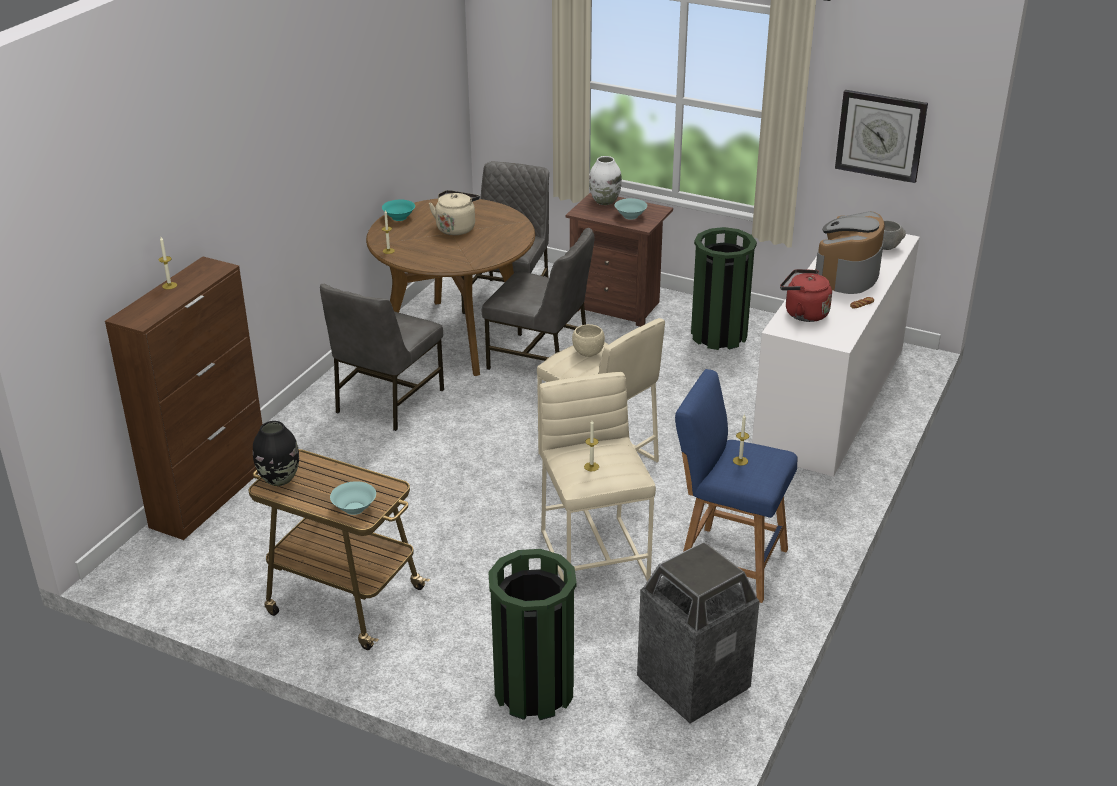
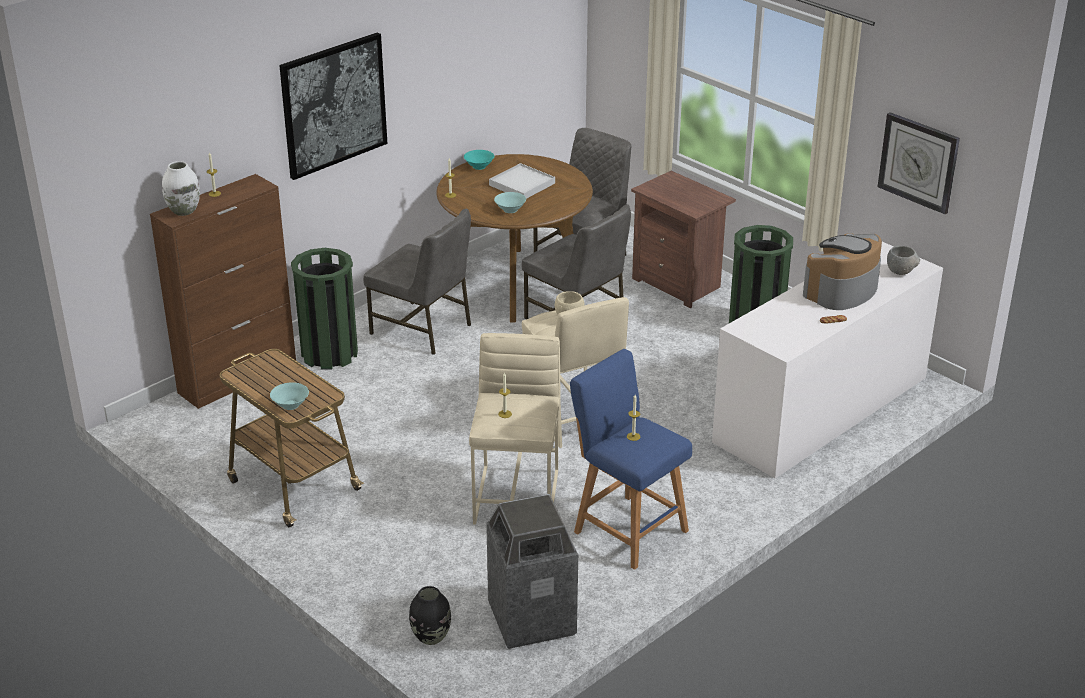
camera: 20 degrees right, 0 degrees up
black vase [253,421,299,486] -> black vase moved to [409,586,451,645]
grey chair [320,284,444,431] -> grey chair turned 105 degrees counterclockwise [363,209,471,355]
beige kettle [429,190,480,235] -> white tray [489,163,555,199]
green trash can [488,549,577,720] -> green trash can moved to [291,248,358,369]
white vase [589,156,622,205] -> white vase moved to [162,161,200,216]
turquoise bowl [615,198,647,220] -> turquoise bowl moved to [494,192,526,213]
red kettle [780,269,832,322] -> none
none -> picture [279,32,387,180]

